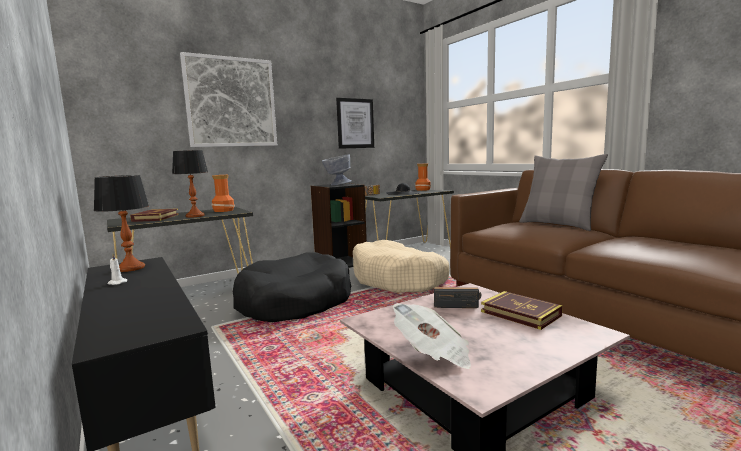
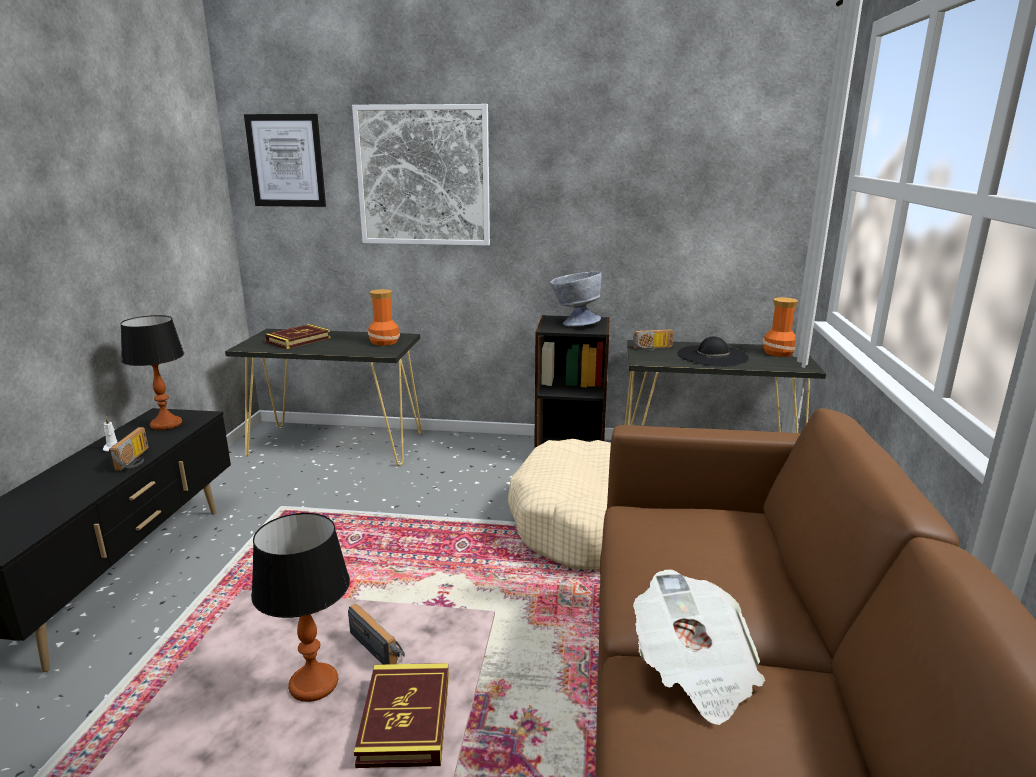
camera: 40 degrees right, 10 degrees up
table lamp [172,150,208,218] -> table lamp moved to [251,513,350,702]
black dog bed [233,252,351,322] -> none
picture [336,98,374,149] -> picture moved to [244,114,326,207]
newspaper [393,303,471,369] -> newspaper moved to [633,570,765,725]
grey pillow [519,154,608,231] -> none
none -> radio [109,427,148,471]

